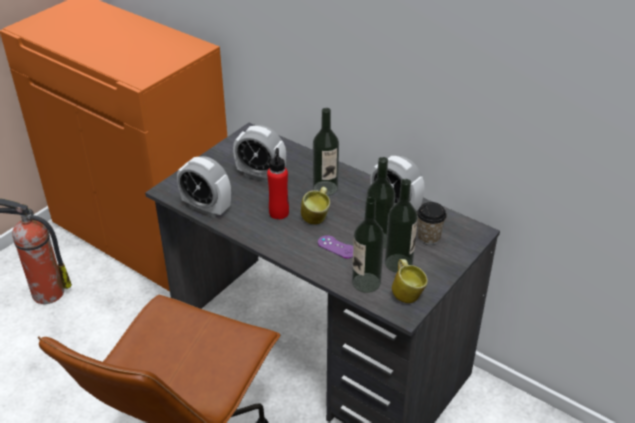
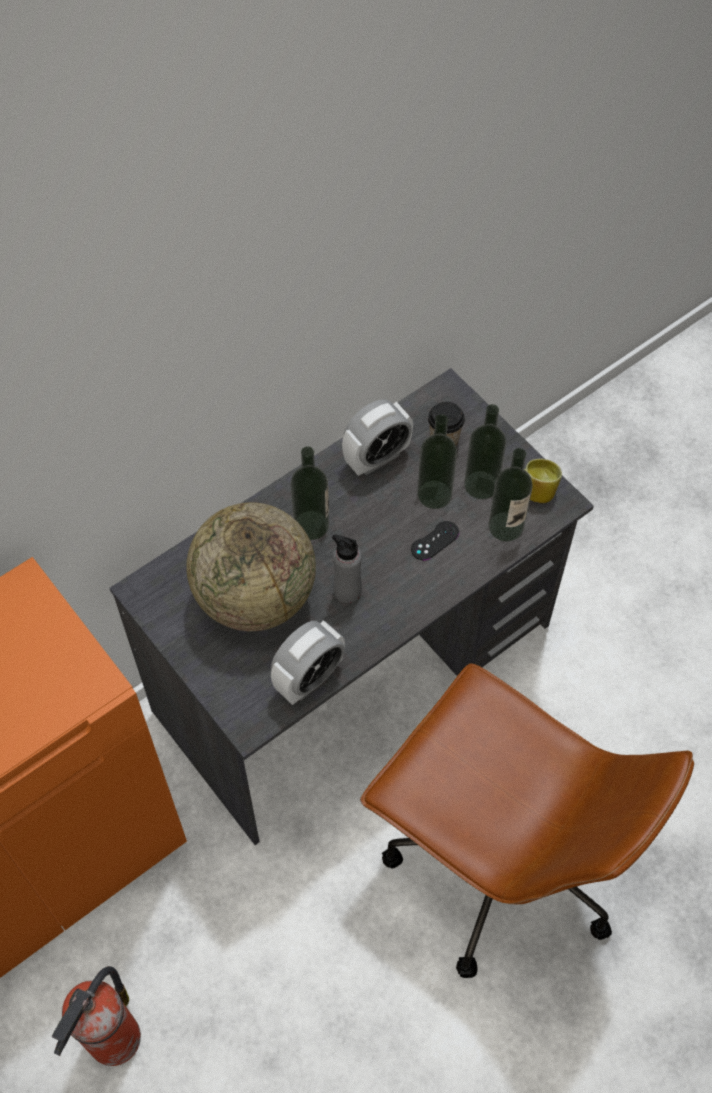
camera: 75 degrees left, 20 degrees up
alarm clock [233,125,286,182] -> globe [186,502,316,631]
red bottle [267,148,289,219] -> grey bottle [332,535,362,603]
mug [301,186,330,225] -> none
purple game controller [318,235,353,258] -> black game controller [411,521,459,560]

